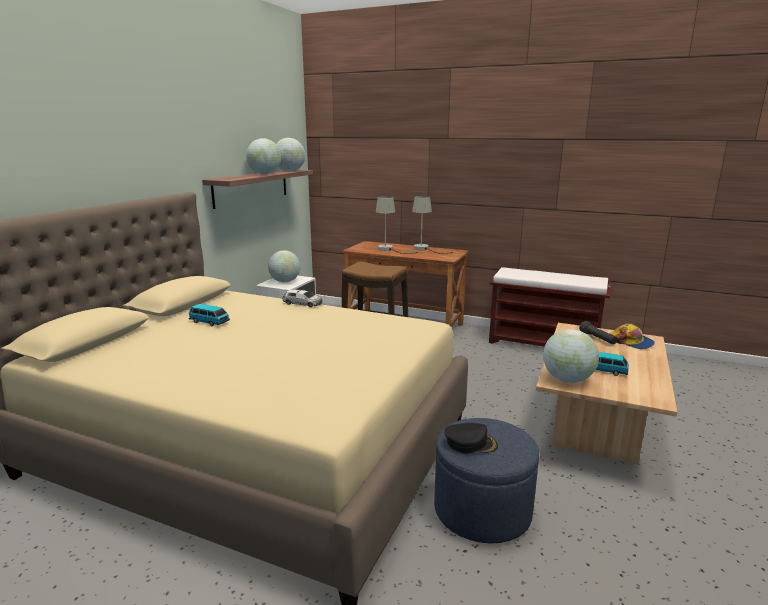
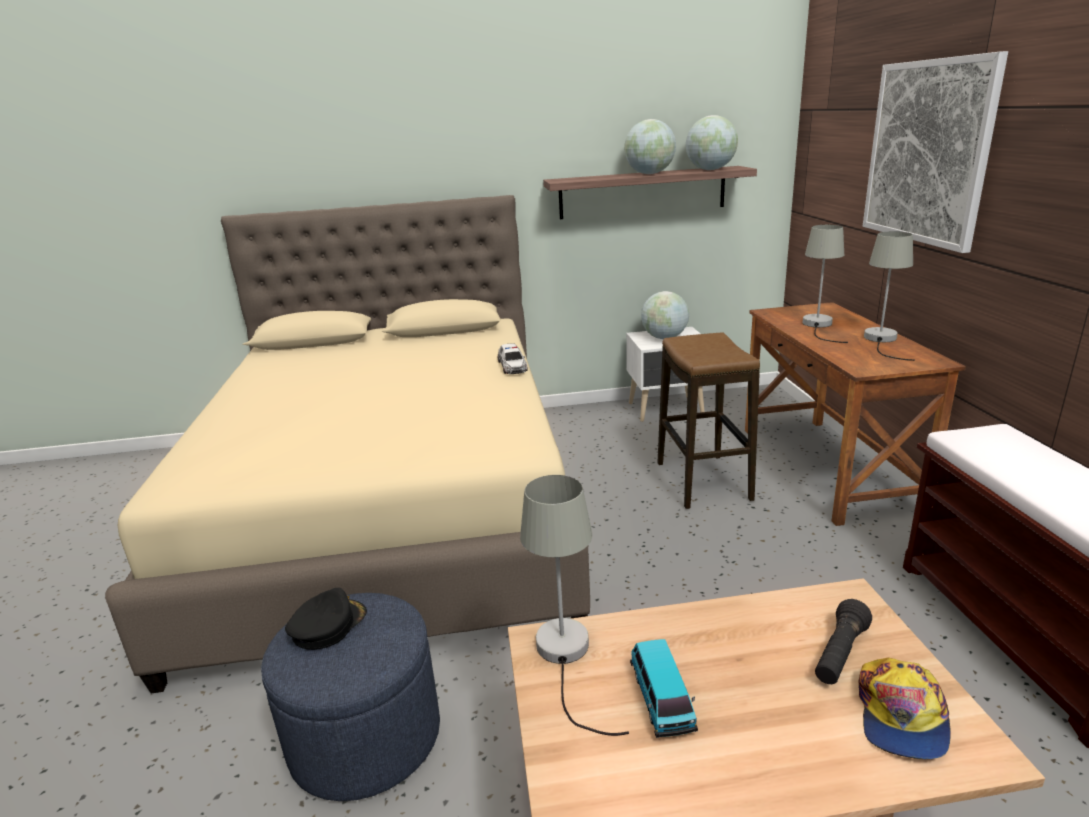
camera: 60 degrees right, 5 degrees up
toy car [189,304,230,326] -> none
black cap [445,423,498,454] -> black cap turned 120 degrees counterclockwise [285,588,367,650]
globe [543,329,599,383] -> grey table lamp [520,475,629,736]
none -> picture [863,51,1008,253]

